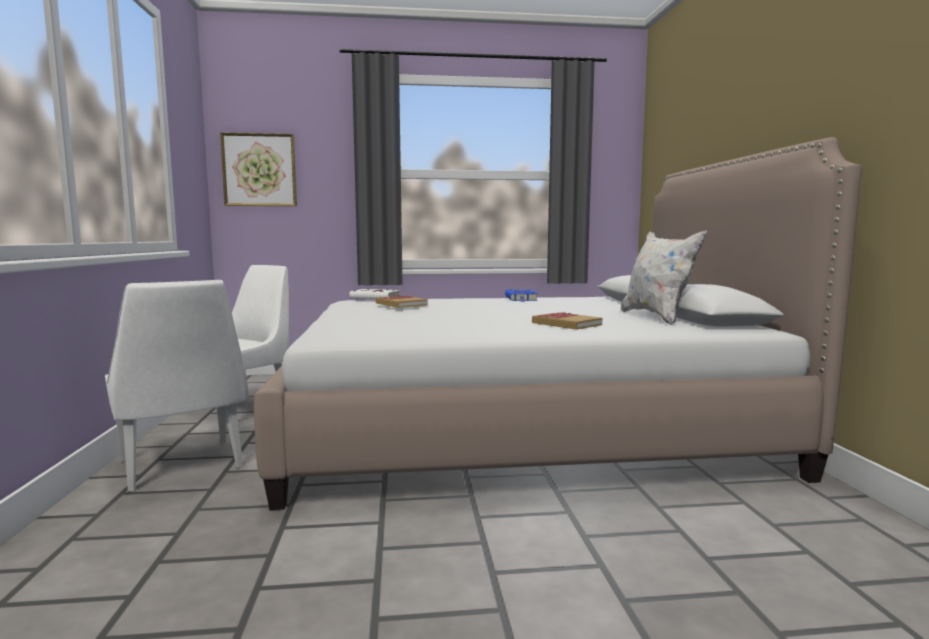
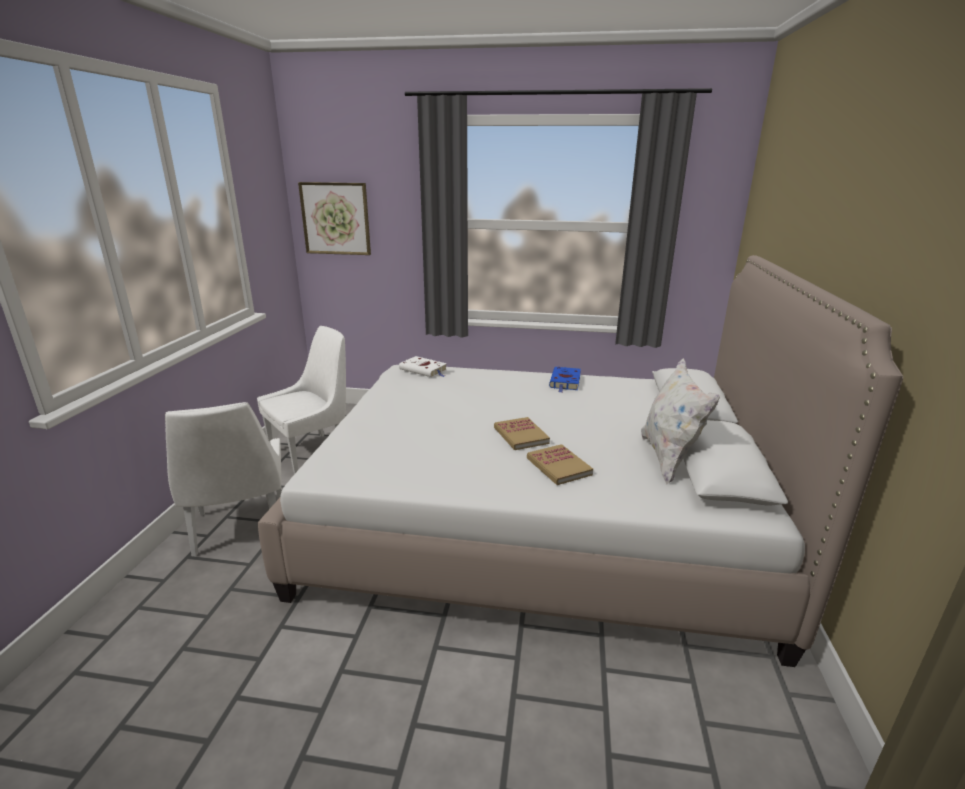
camera: 15 degrees right, 15 degrees up
book [375,296,428,308] -> book moved to [494,417,550,450]

